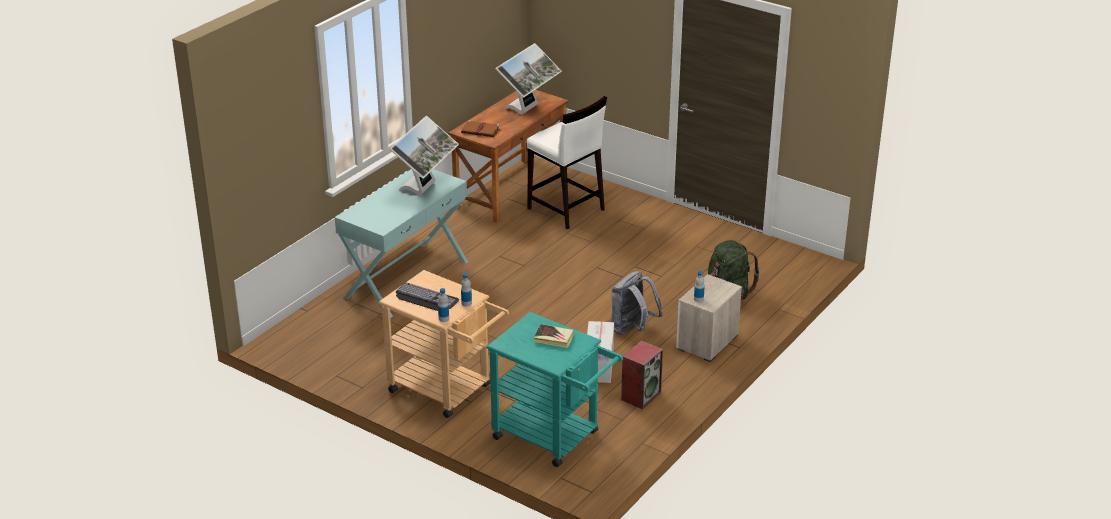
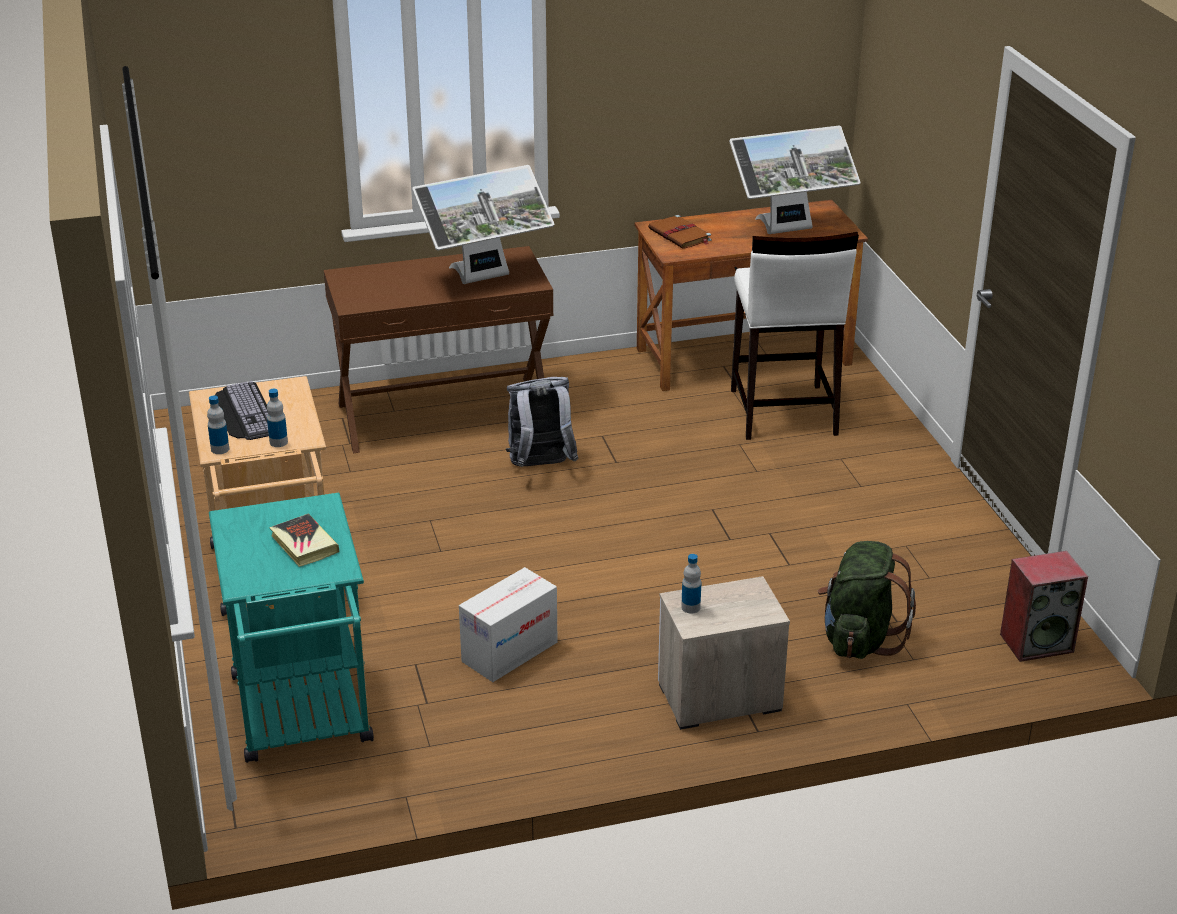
camera: 40 degrees right, 0 degrees up
turquoise console table [335,169,468,318] -> brown console table [324,246,554,454]
grey backpack [611,271,663,335] -> grey backpack moved to [506,377,579,467]
speaker [621,340,663,409] -> speaker moved to [1000,551,1088,662]

